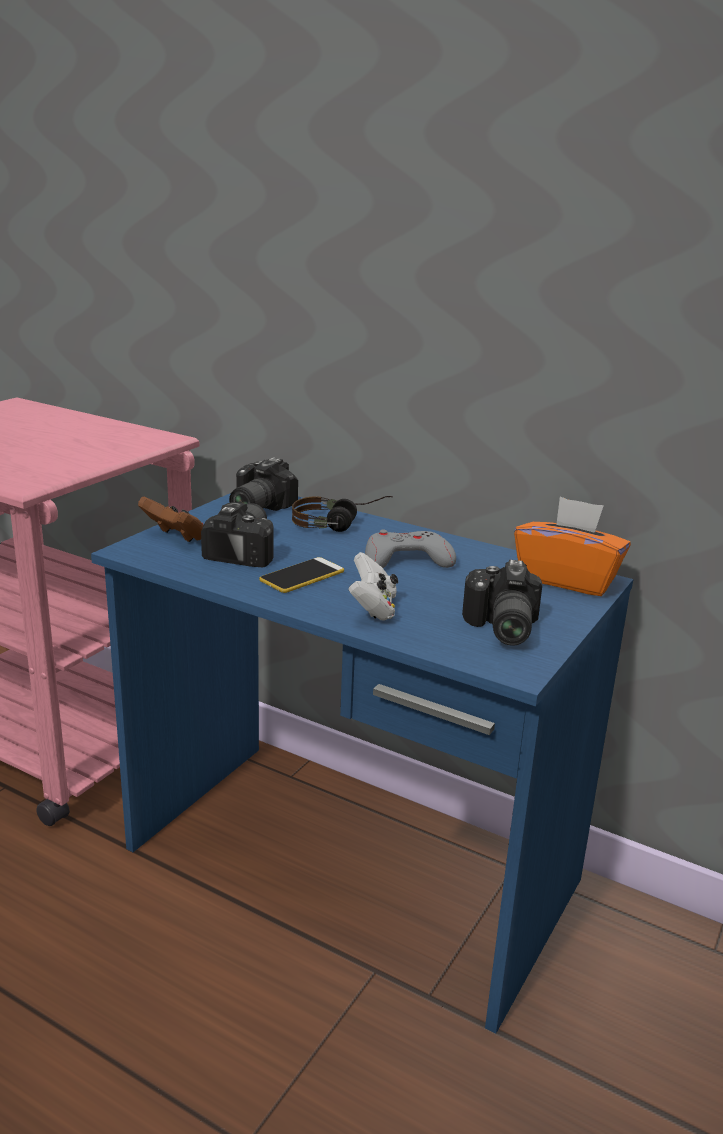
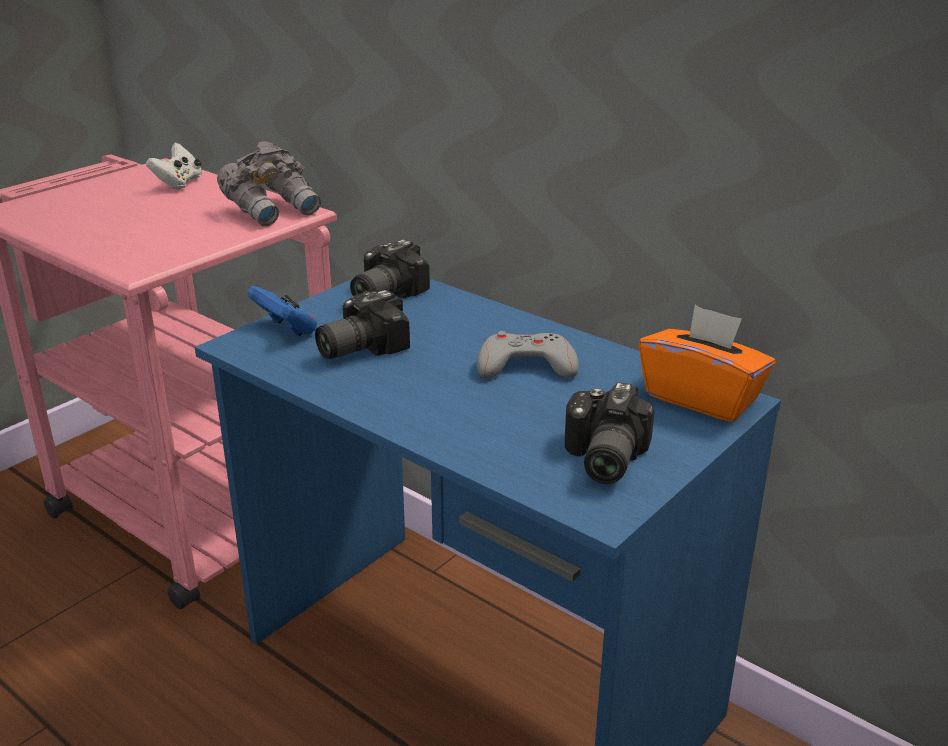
camera: 10 degrees right, 5 degrees up
brown game controller [138,497,204,542] -> blue game controller [247,286,317,336]
camera [201,502,273,567] -> camera turned 150 degrees counterclockwise [315,290,410,359]
phone [259,557,344,593] -> none
headphones [292,496,393,532] -> none
white game controller [348,552,398,621] -> white game controller moved to [146,143,202,189]
none -> grey binoculars [217,141,321,226]

